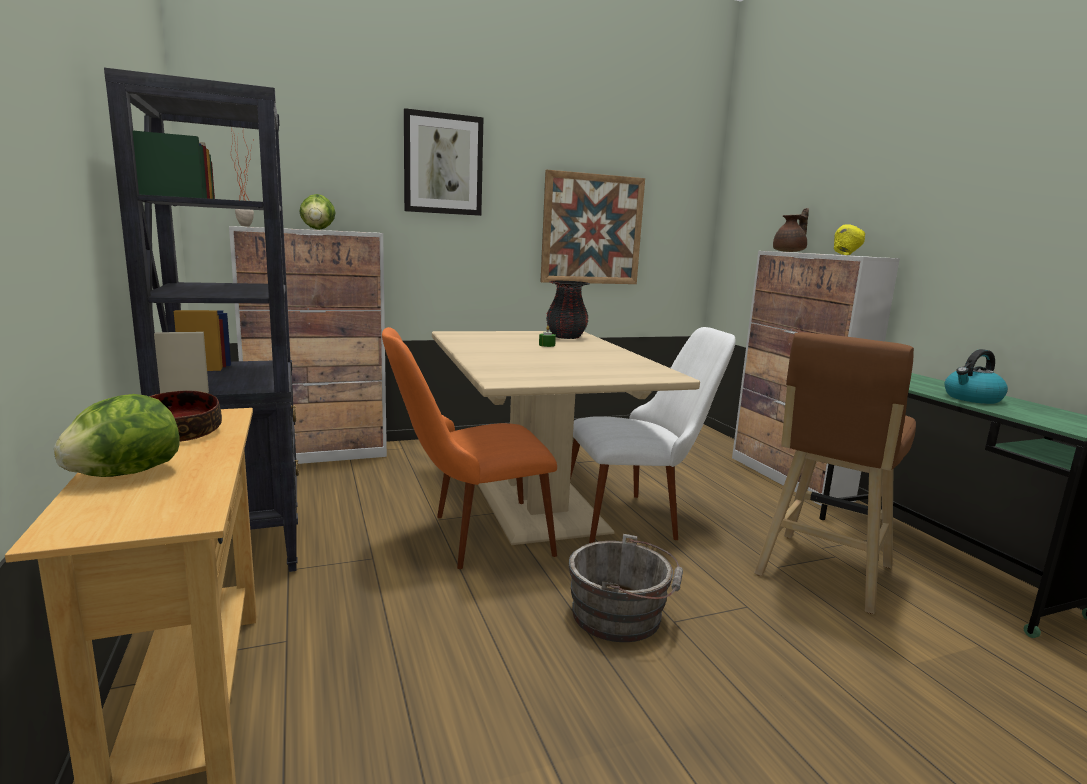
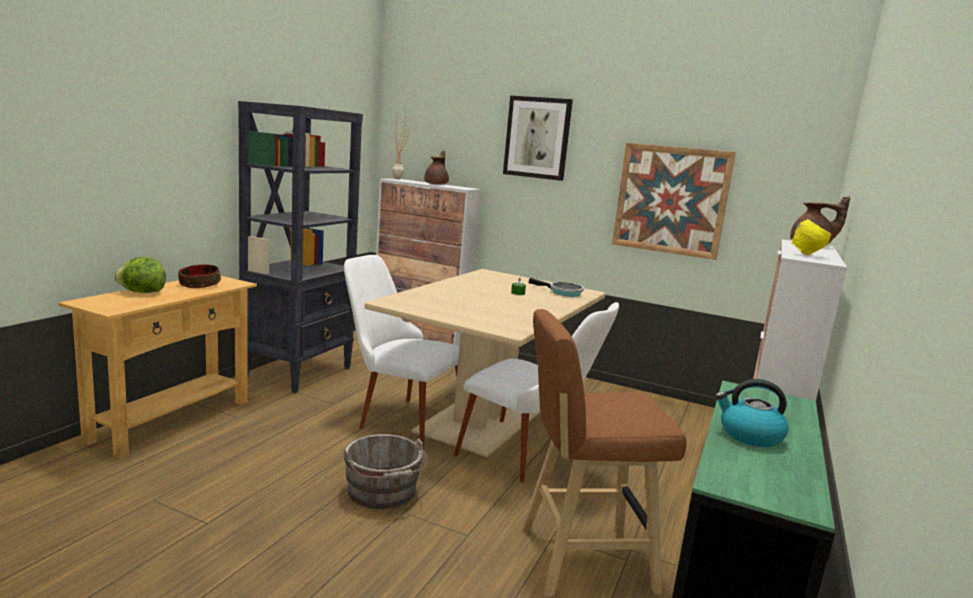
camera: 45 degrees right, 0 degrees up
lettuce [299,194,336,230] -> brown teapot [424,151,449,185]
orange chair [382,327,557,569] -> white chair [344,255,459,449]
black vase [546,281,590,339] -> frying pan [529,278,584,297]

